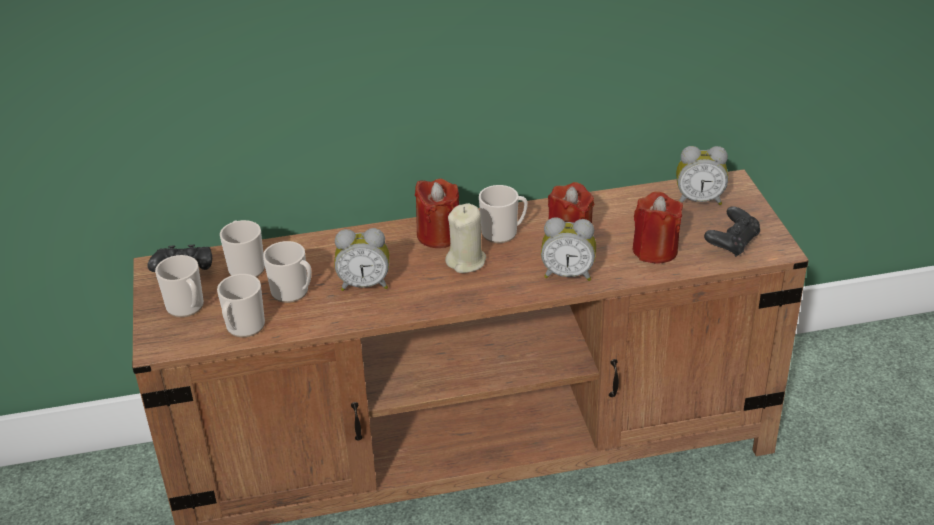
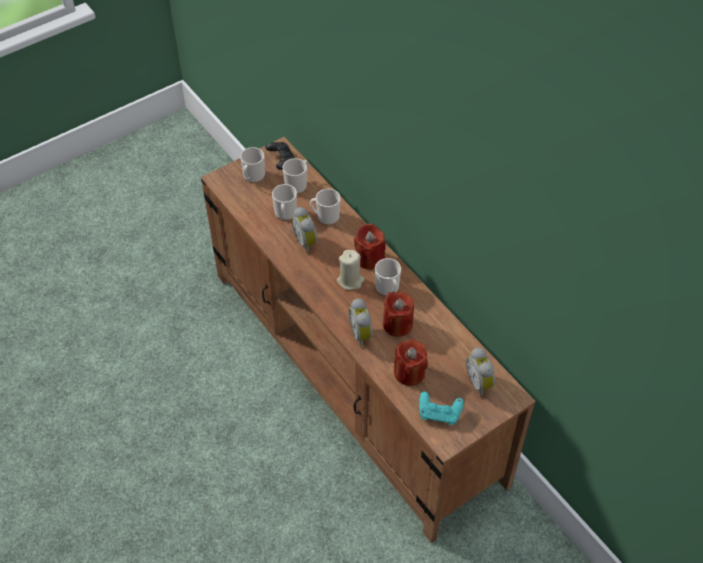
camera: 65 degrees right, 15 degrees up
mug [217,274,265,337] -> mug moved to [310,189,341,225]
black game controller [704,206,760,257] -> turquoise game controller [419,391,464,425]

